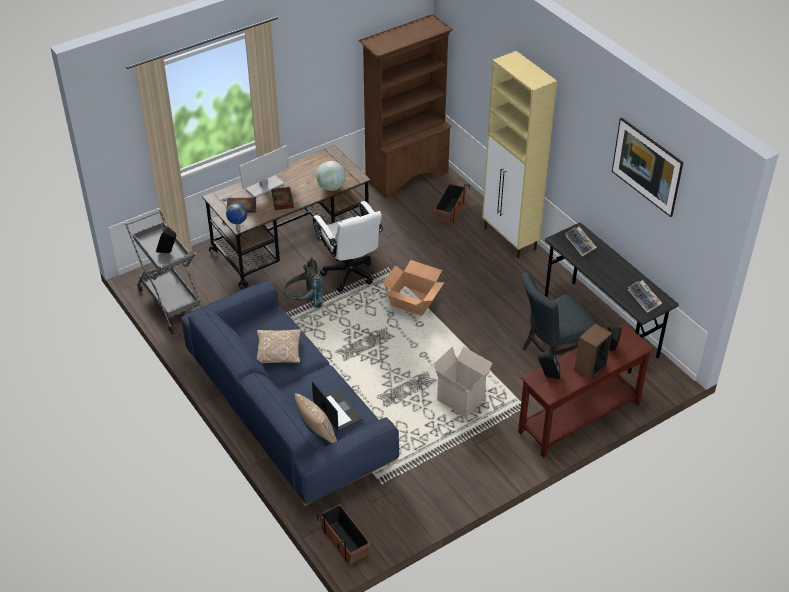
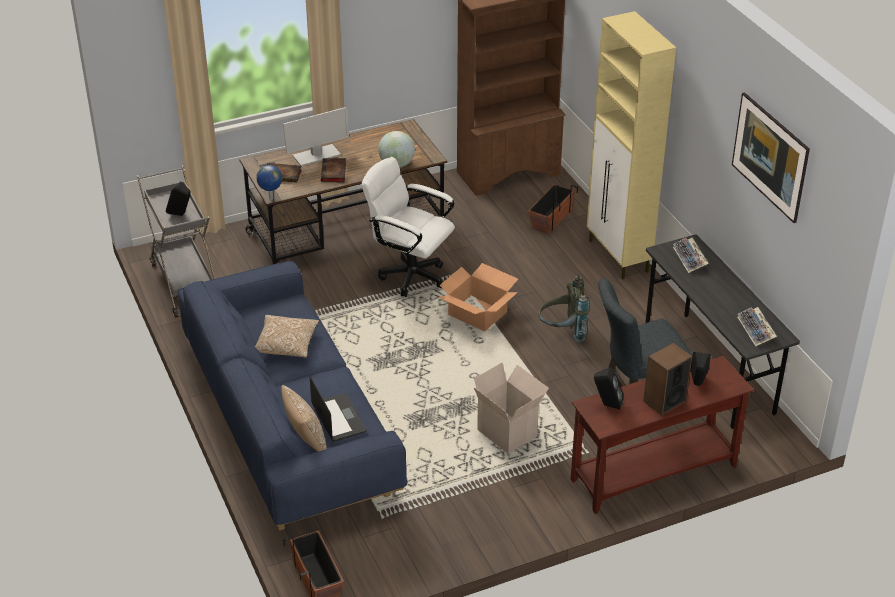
camera: 10 degrees right, 5 degrees down
grey backpack [284,257,323,308] -> grey backpack moved to [538,274,589,342]
white office chair [313,201,383,292] -> white office chair turned 135 degrees clockwise [361,157,455,297]

